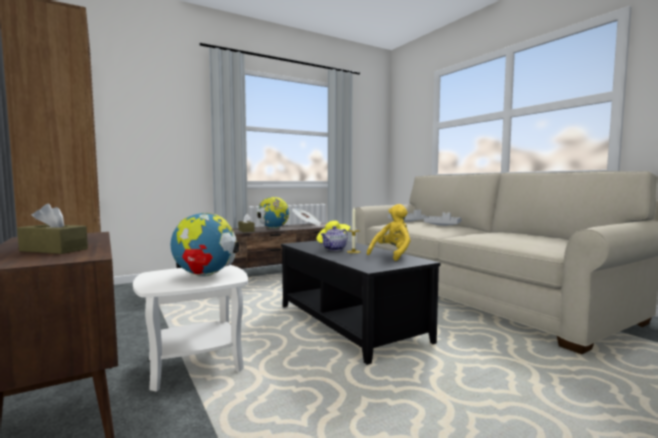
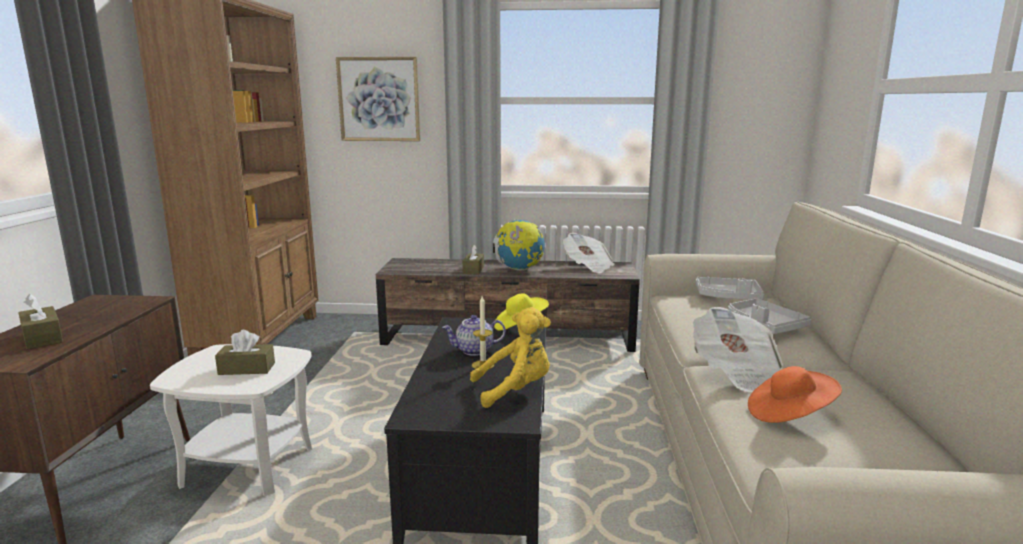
camera: 35 degrees right, 10 degrees up
globe [171,213,239,277] -> brown tissue box [215,330,275,375]
none -> picture [336,57,420,141]
none -> newspaper [693,307,783,393]
none -> orange hat [748,366,842,423]

